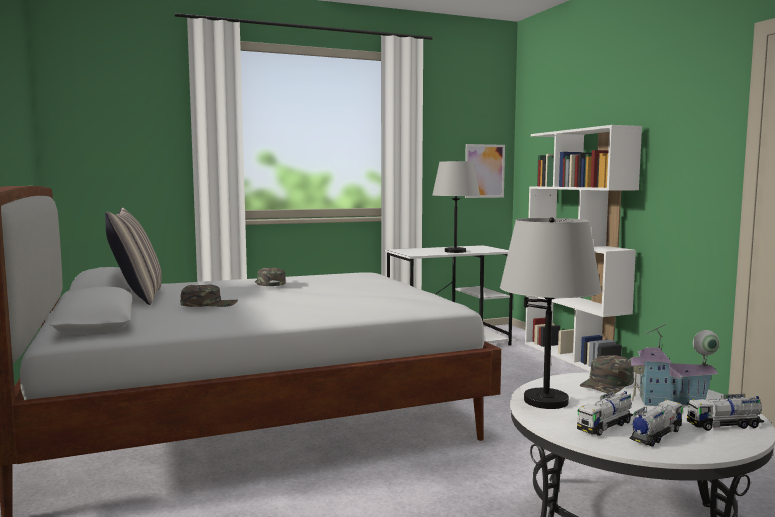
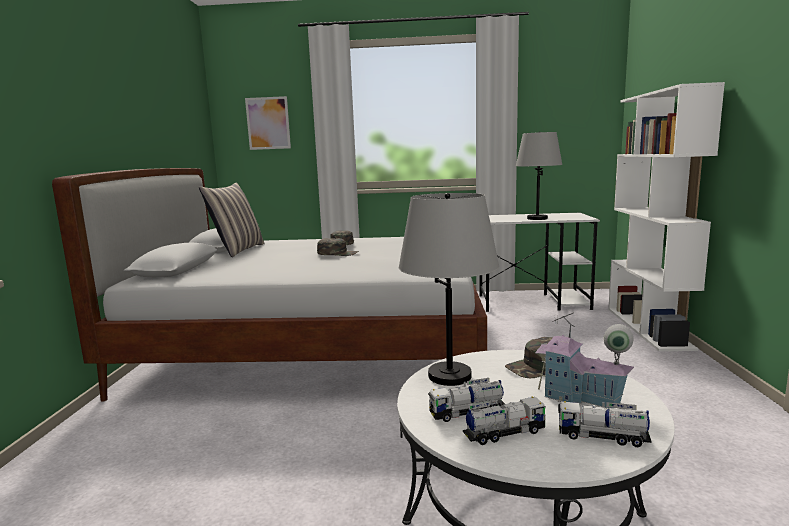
camera: 25 degrees right, 5 degrees up
green cap [180,284,238,307] -> green cap moved to [317,238,359,256]
picture [465,144,505,198] -> picture moved to [245,96,291,150]

